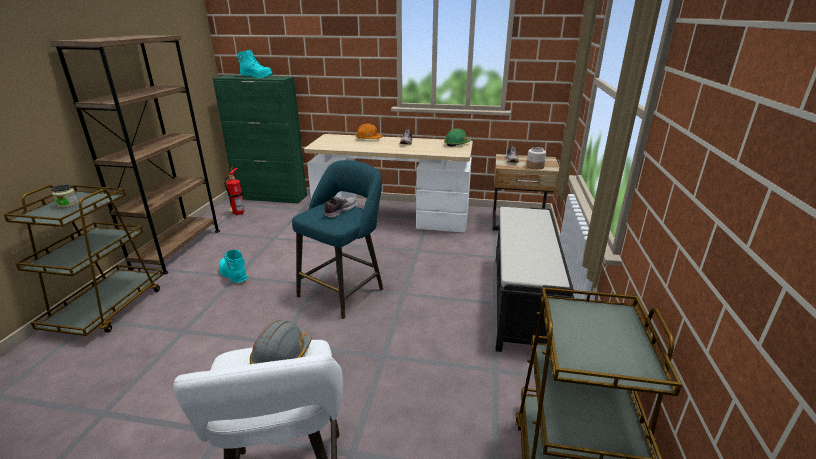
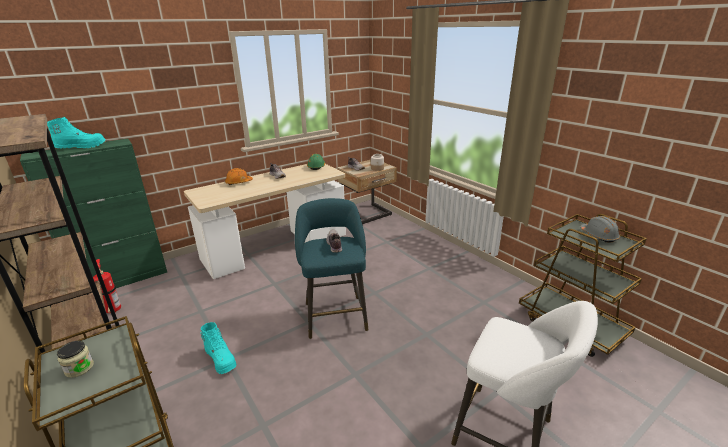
camera: 45 degrees left, 0 degrees up
turquoise boot [219,250,247,283] -> turquoise boot turned 135 degrees counterclockwise [200,322,237,374]
grey hard hat [250,320,312,364] -> grey hard hat moved to [580,216,620,243]
black bench [496,207,574,352] -> none

